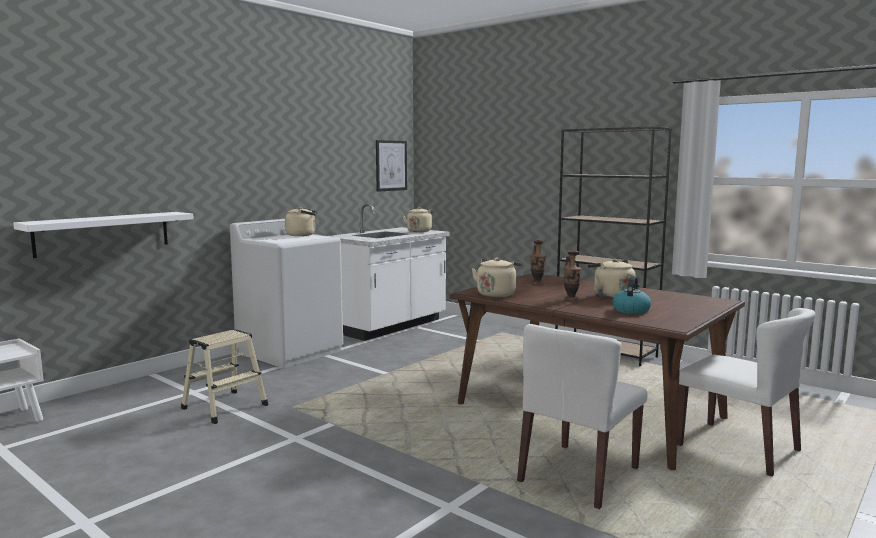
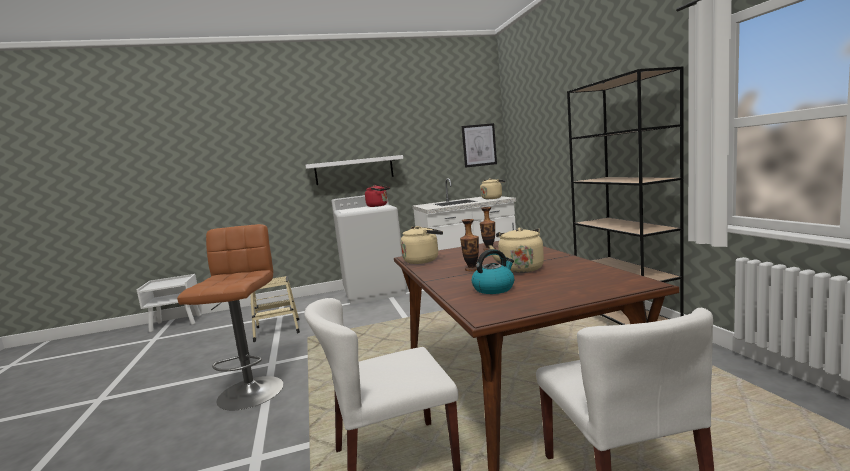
camera: 35 degrees right, 0 degrees up
white shelf [13,212,194,258] -> white shelf moved to [306,155,403,185]
beige kettle [285,207,317,236] -> red kettle [365,185,390,207]
none -> brown stool [177,224,283,410]

